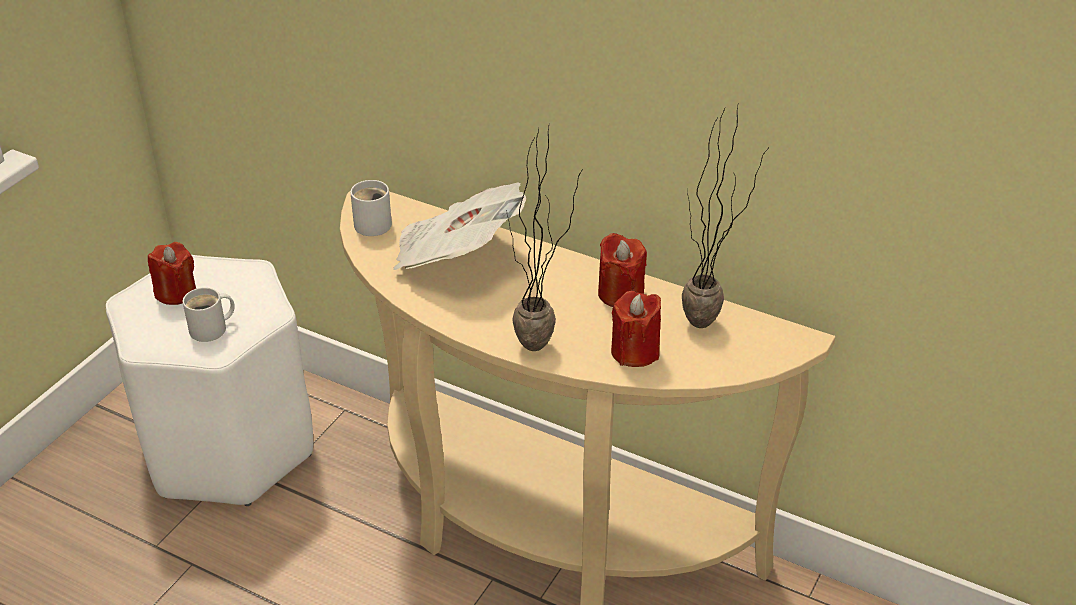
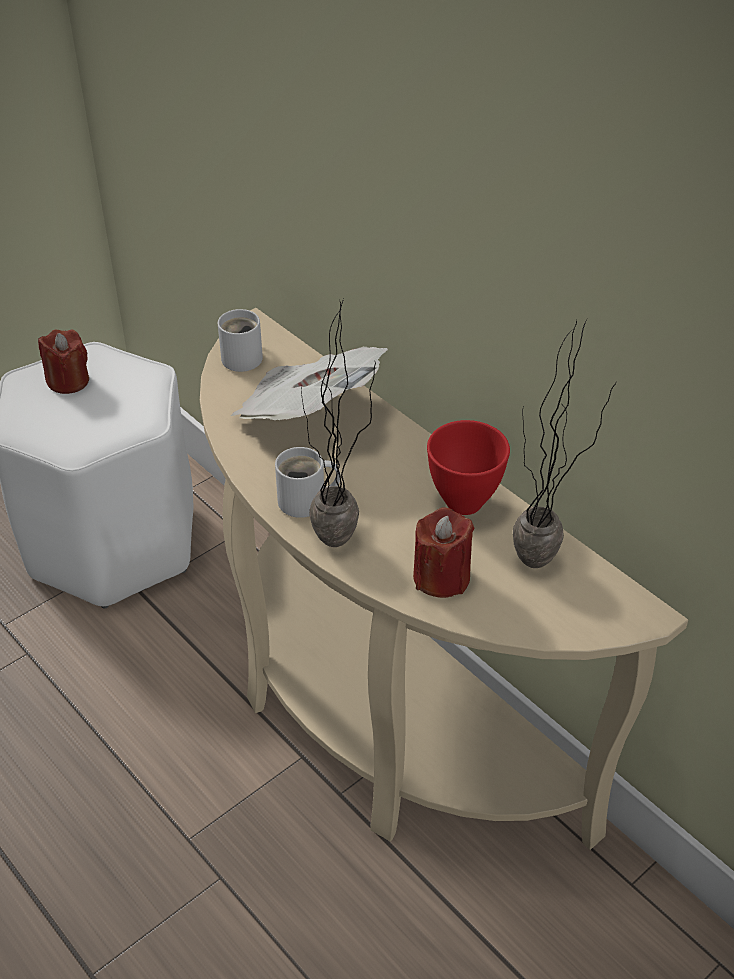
camera: 20 degrees right, 5 degrees up
white mug [183,287,235,342] -> white mug moved to [275,447,340,518]
red candle [598,233,647,307] -> red bowl [427,420,510,515]

